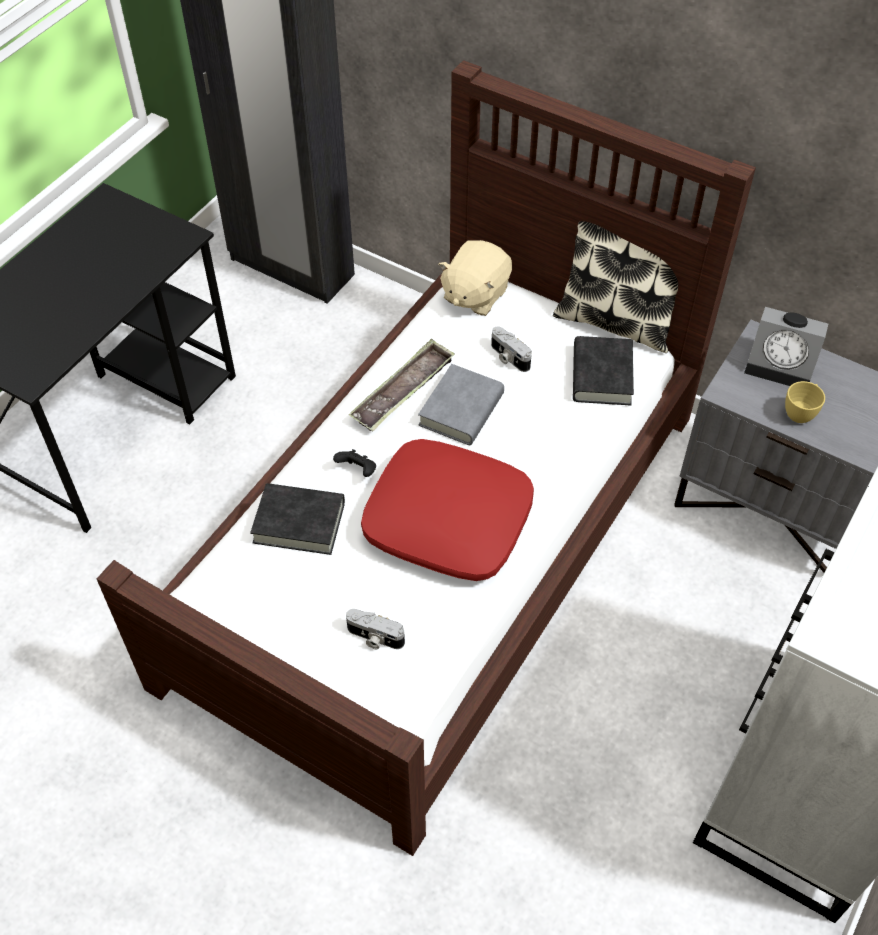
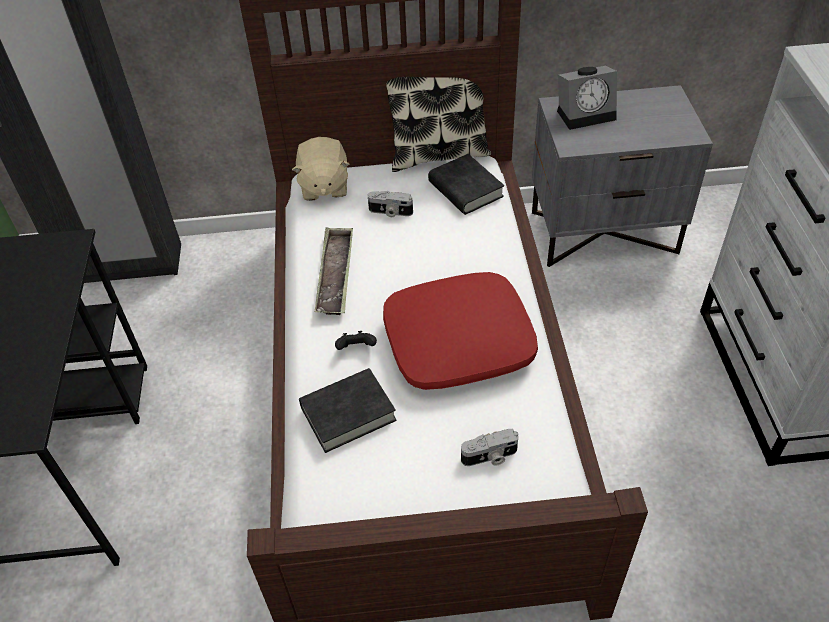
camera: 35 degrees left, 5 degrees down
grey book [418,364,504,445] -> none
yellow cup [785,381,825,423] -> none

